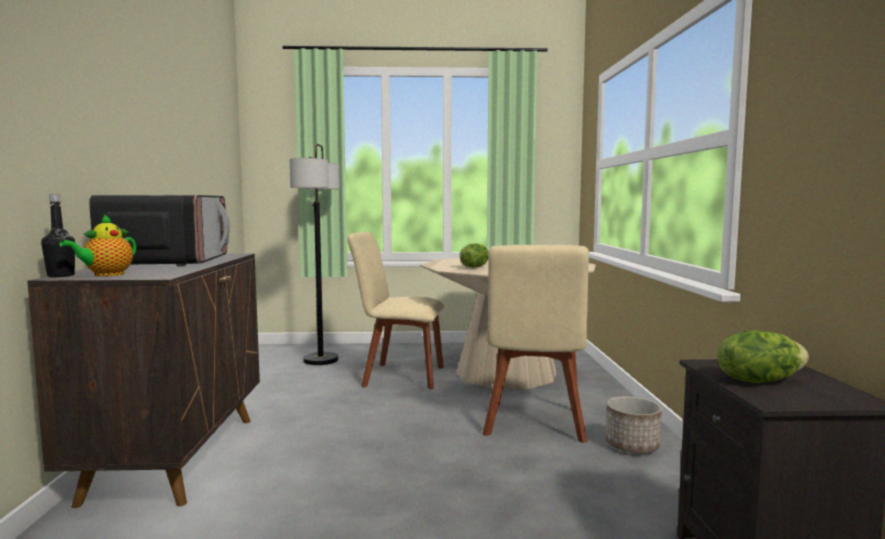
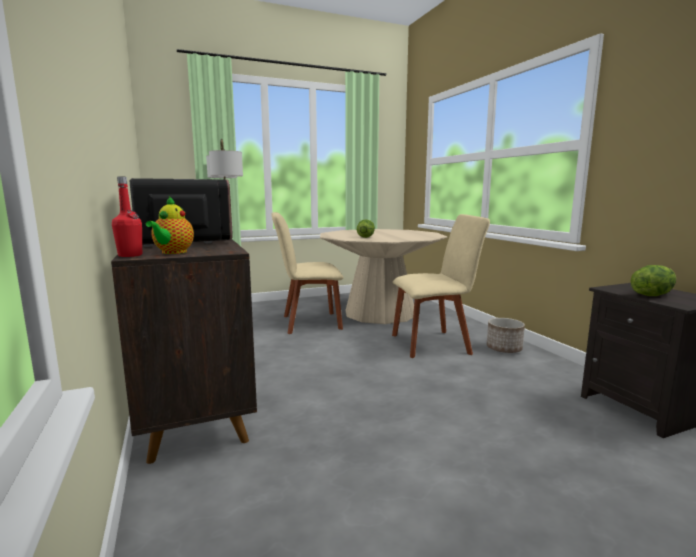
camera: 20 degrees left, 5 degrees up
black bottle [41,194,75,277] -> red bottle [112,177,142,257]
beige chair [483,245,589,443] -> beige chair turned 90 degrees counterclockwise [392,214,490,358]

